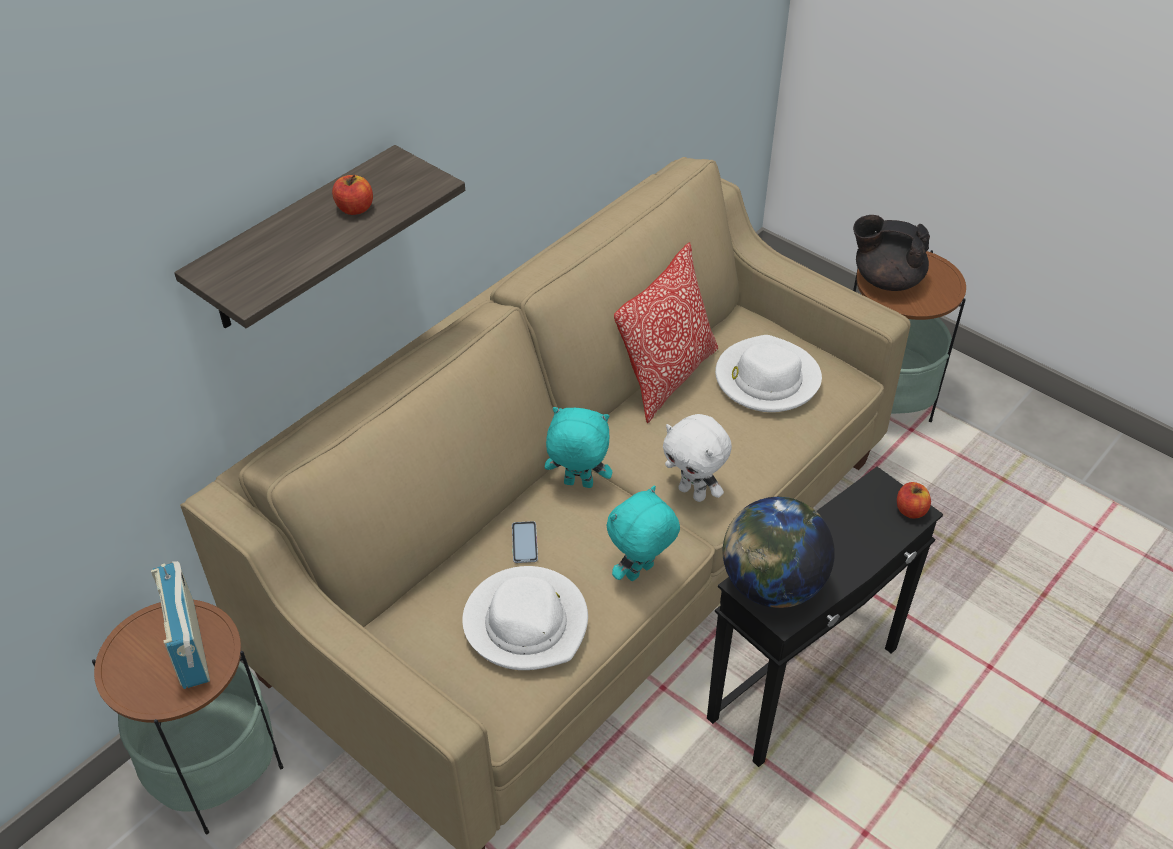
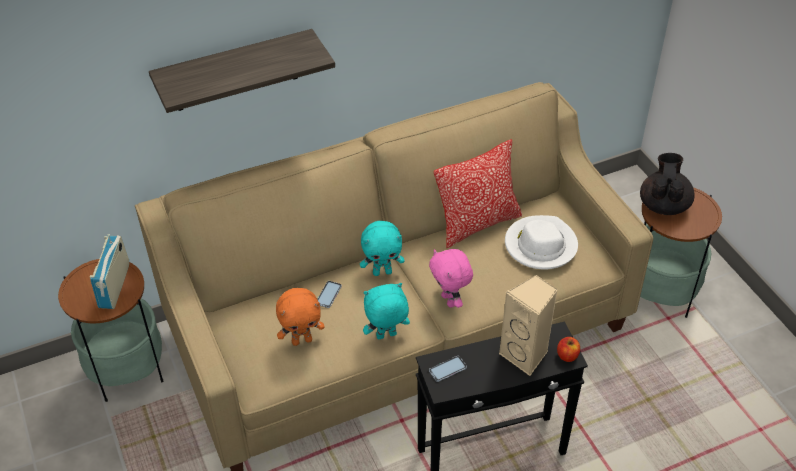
camera: 25 degrees right, 0 degrees up
apple [332,175,373,215] -> none
white hat [462,566,588,670] -> orange plush toy [276,288,325,346]
turquoise plush toy [545,407,612,488] -> turquoise plush toy turned 135 degrees clockwise [360,221,405,276]
white plush toy [663,414,732,502] -> pink plush toy [429,249,473,308]
globe [722,497,835,608] -> phone [429,356,467,382]
black teapot [853,215,930,291] -> black teapot turned 60 degrees clockwise [640,153,695,215]
none -> beige speaker [499,275,558,376]

